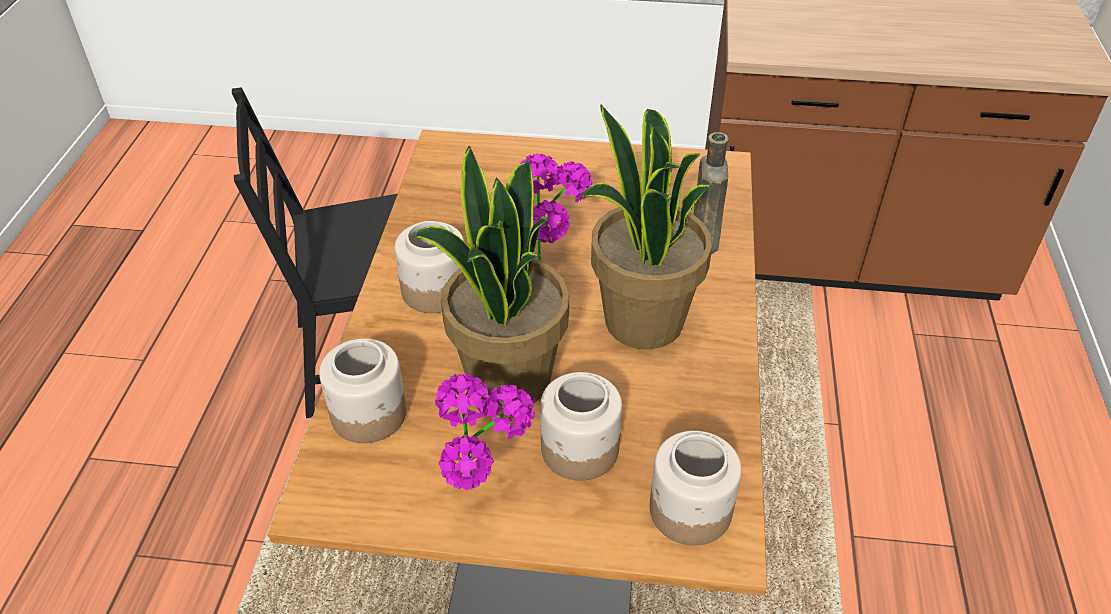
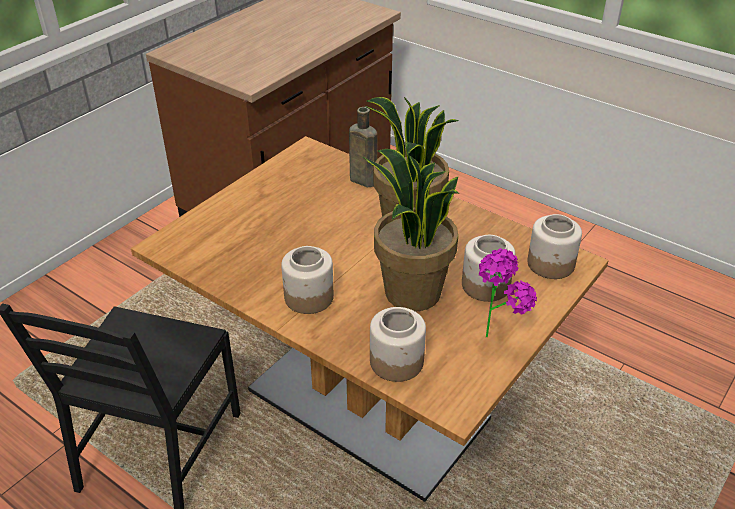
camera: 60 degrees left, 5 degrees down
potted plant [520,153,593,260] -> none

